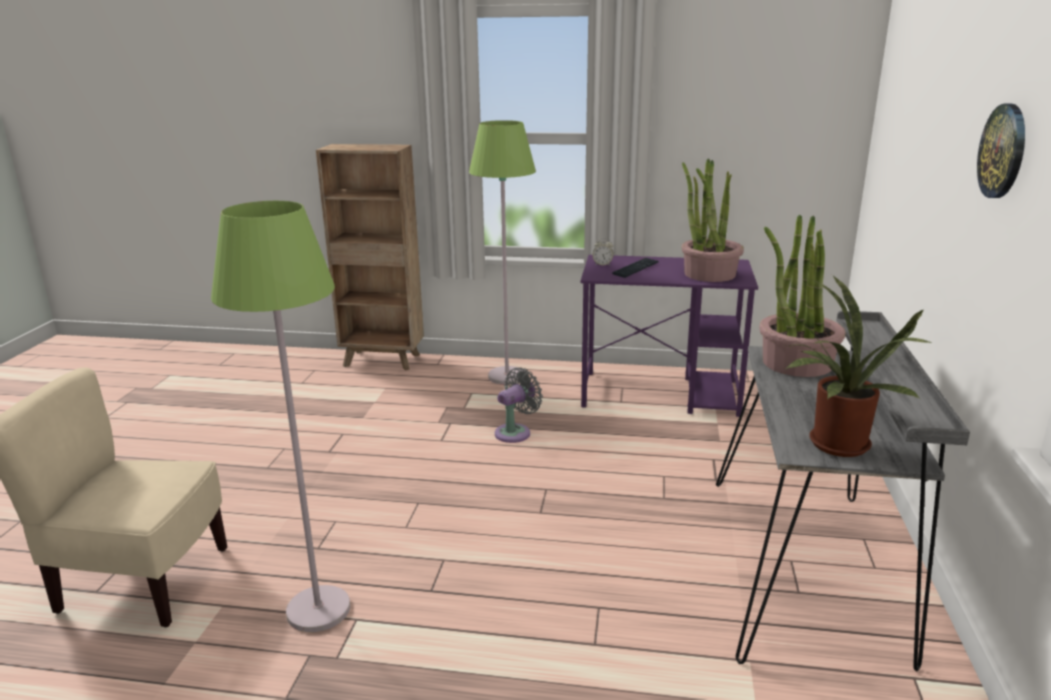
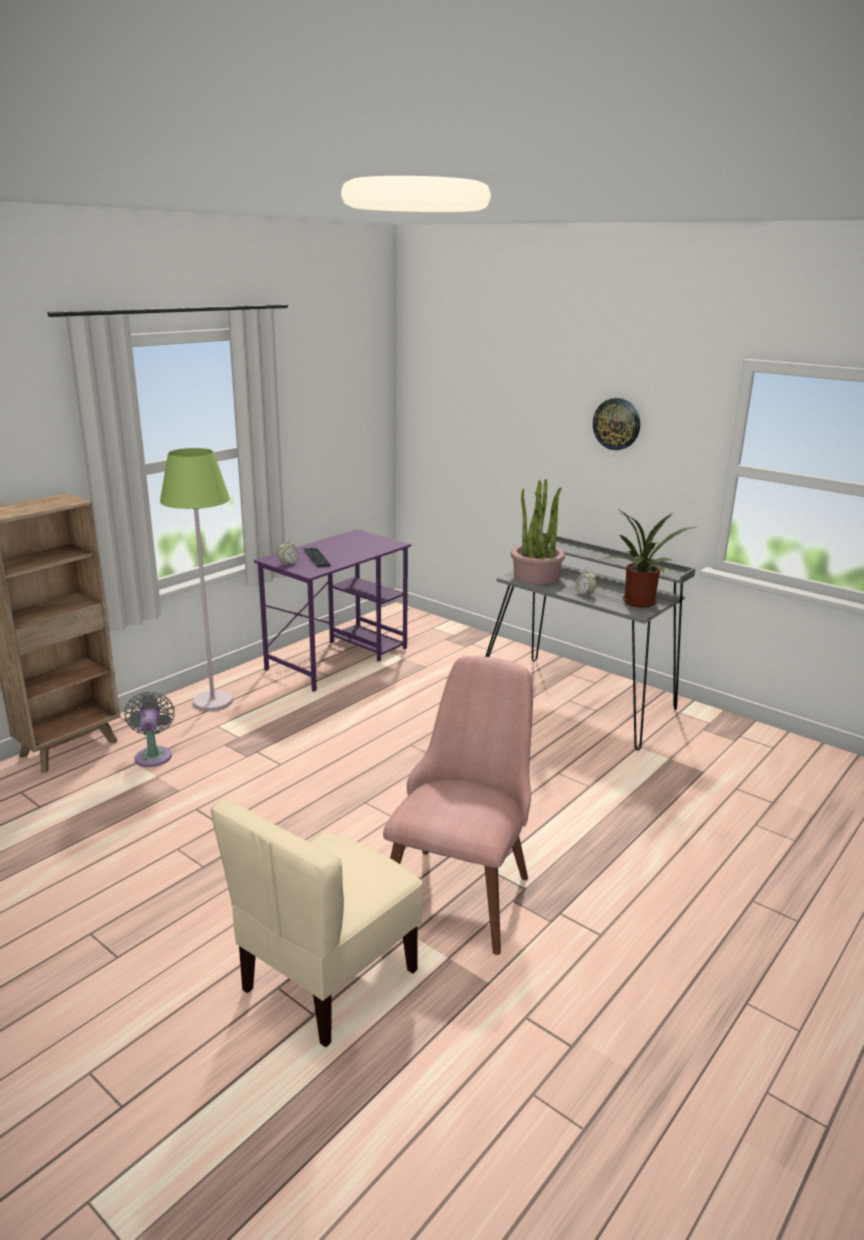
camera: 60 degrees left, 0 degrees up
green floor lamp [211,201,350,632] -> pink chair [383,656,533,955]
grey fan [495,367,543,443] -> grey fan moved to [124,691,175,767]
potted plant [681,158,744,282] -> none
none -> alarm clock [575,568,596,595]

